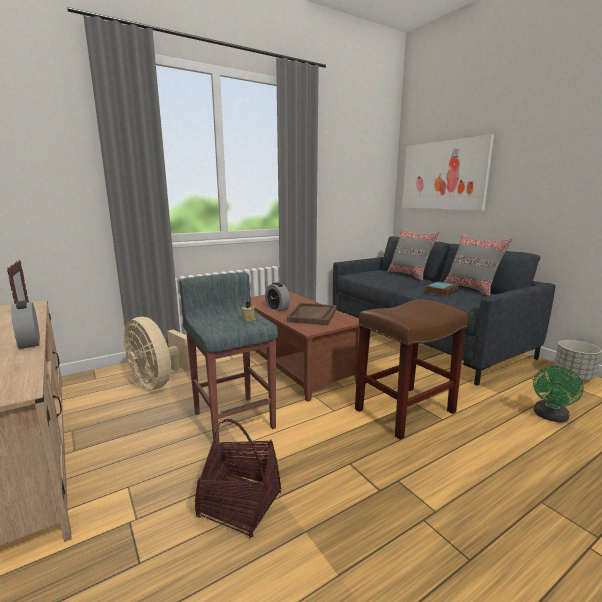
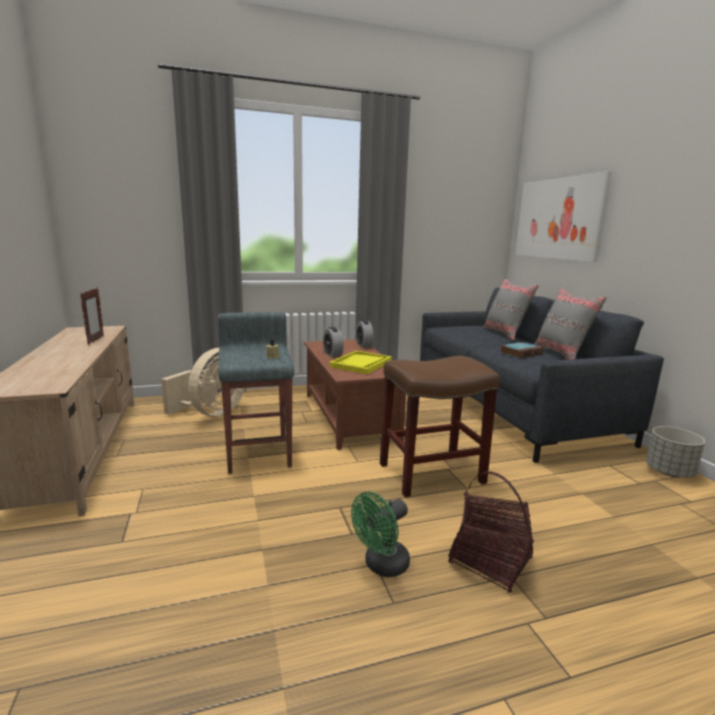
camera: 15 degrees right, 0 degrees up
alarm clock [11,301,40,349] -> alarm clock moved to [356,320,373,348]
beige fan [124,317,190,390] -> beige fan turned 120 degrees counterclockwise [161,348,245,417]
basket [195,419,281,539] -> basket moved to [448,471,534,593]
brown tray [287,303,336,325] -> yellow tray [329,351,392,374]
green fan [533,366,584,423] -> green fan moved to [351,492,410,577]

